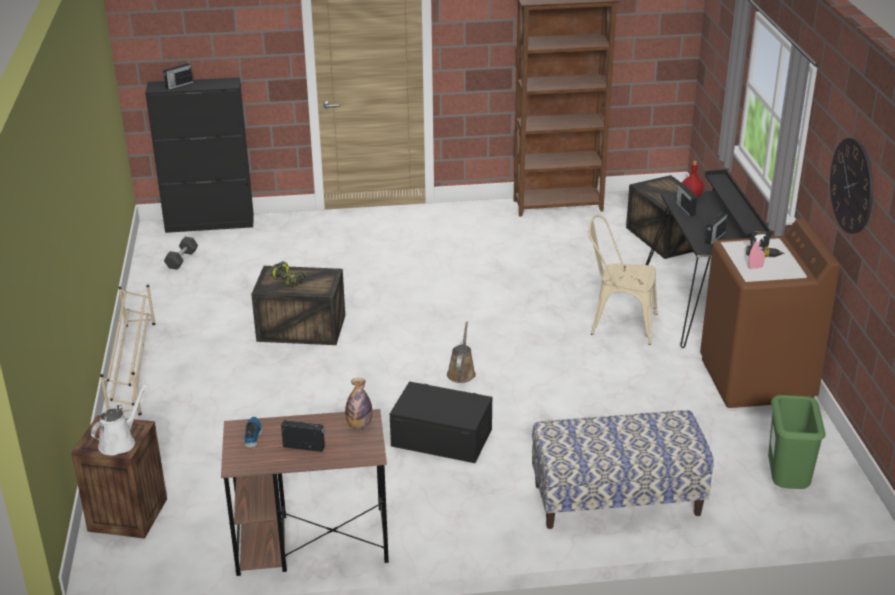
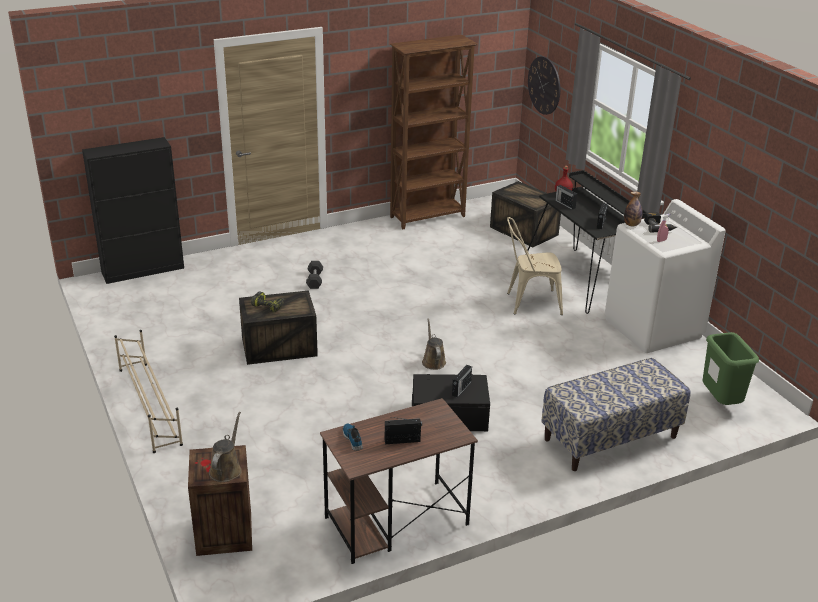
camera: 20 degrees left, 0 degrees up
white watering can [91,383,147,455] -> brown watering can [209,412,242,482]
radio [163,61,193,90] -> radio moved to [452,365,472,398]
black dumbbell [164,237,198,270] -> black dumbbell moved to [306,261,323,289]
bottle [345,378,372,429] -> bottle moved to [624,192,643,226]
brown washing machine [700,218,840,408] -> white washing machine [605,199,726,353]
wall clock [830,138,873,234] -> wall clock moved to [528,56,560,115]

